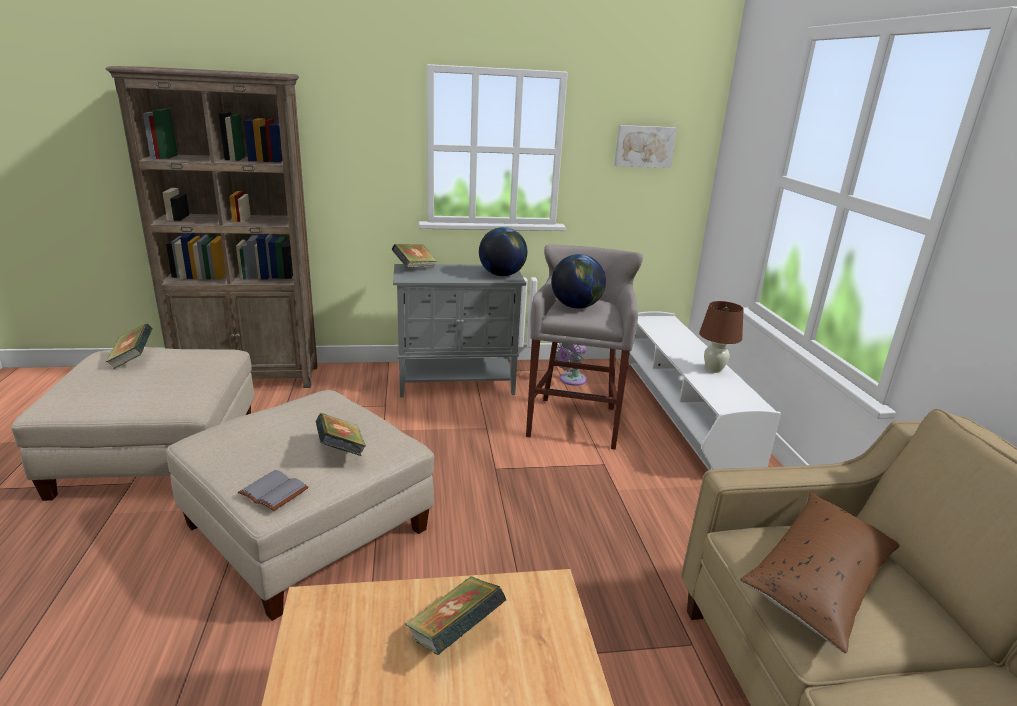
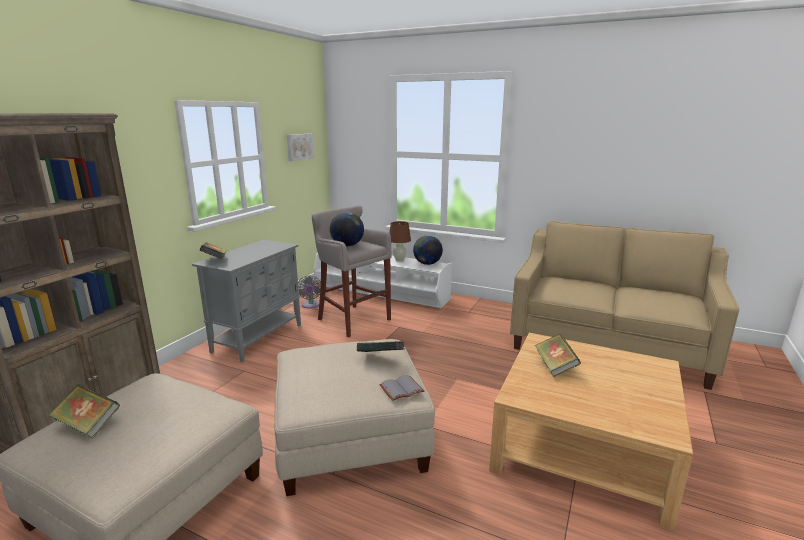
camera: 55 degrees left, 5 degrees down
globe [479,227,527,276] -> globe moved to [413,235,443,265]
brown pillow [740,492,899,654] -> none

